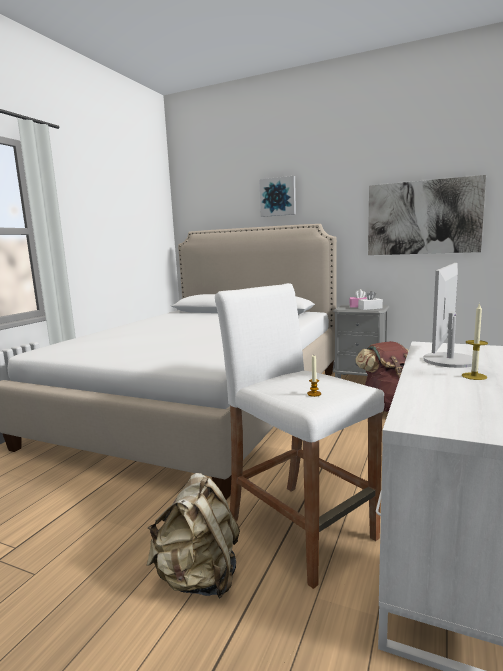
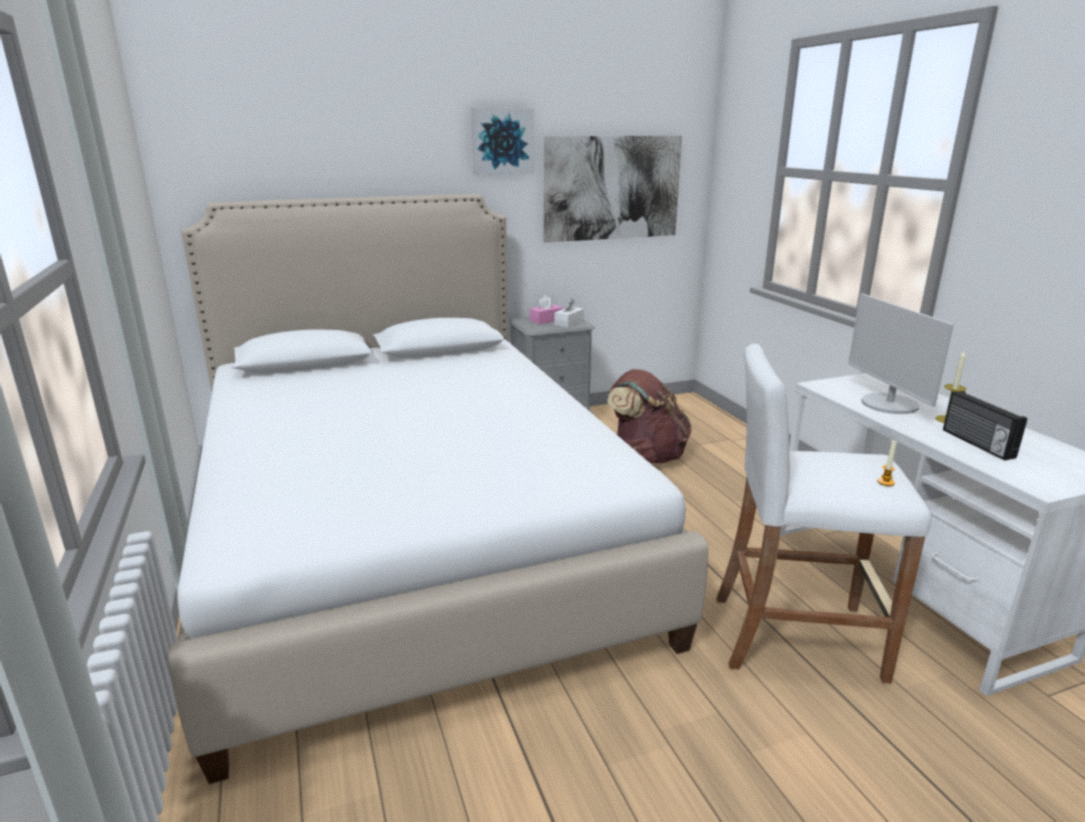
camera: 45 degrees left, 10 degrees up
beige backpack [147,473,240,599] -> none
picture [259,176,296,217] -> picture moved to [471,108,533,174]
none -> radio [943,391,1027,460]

